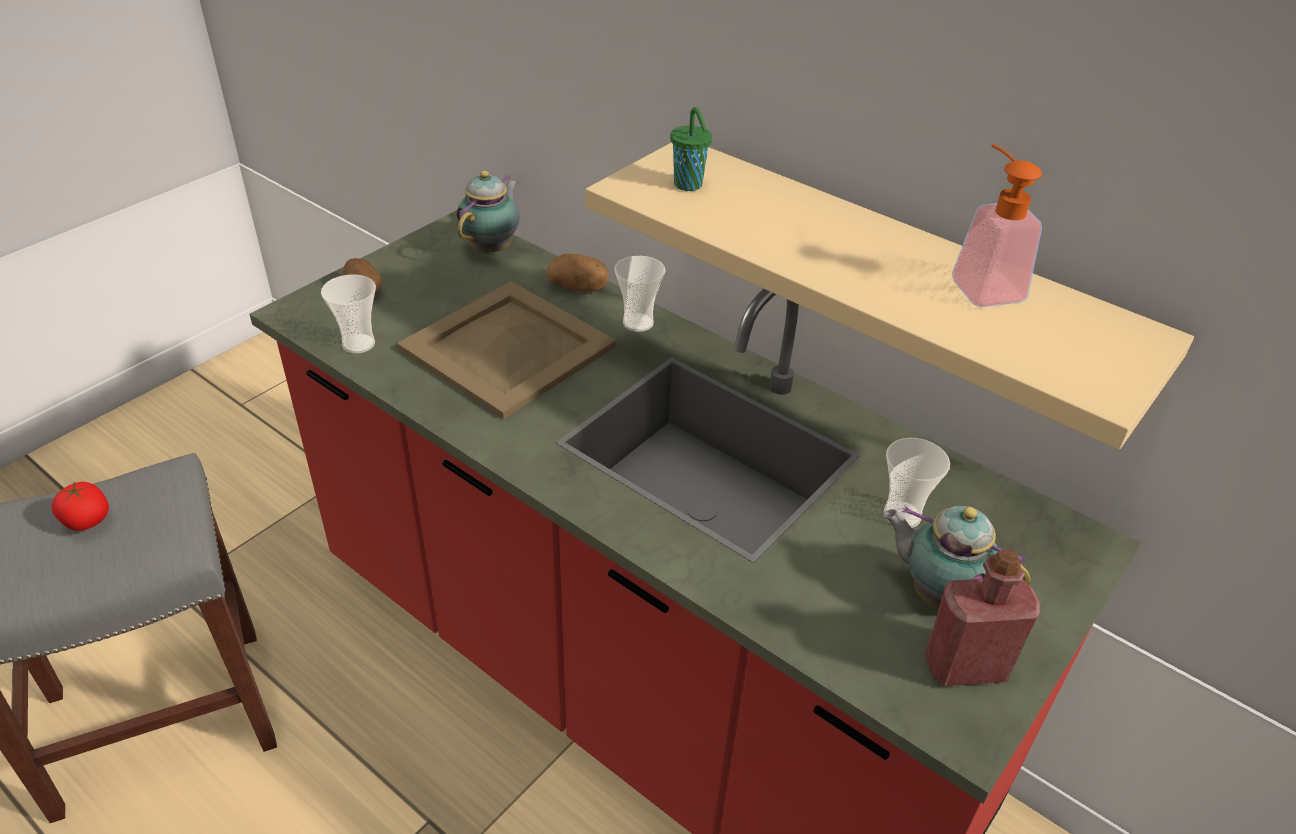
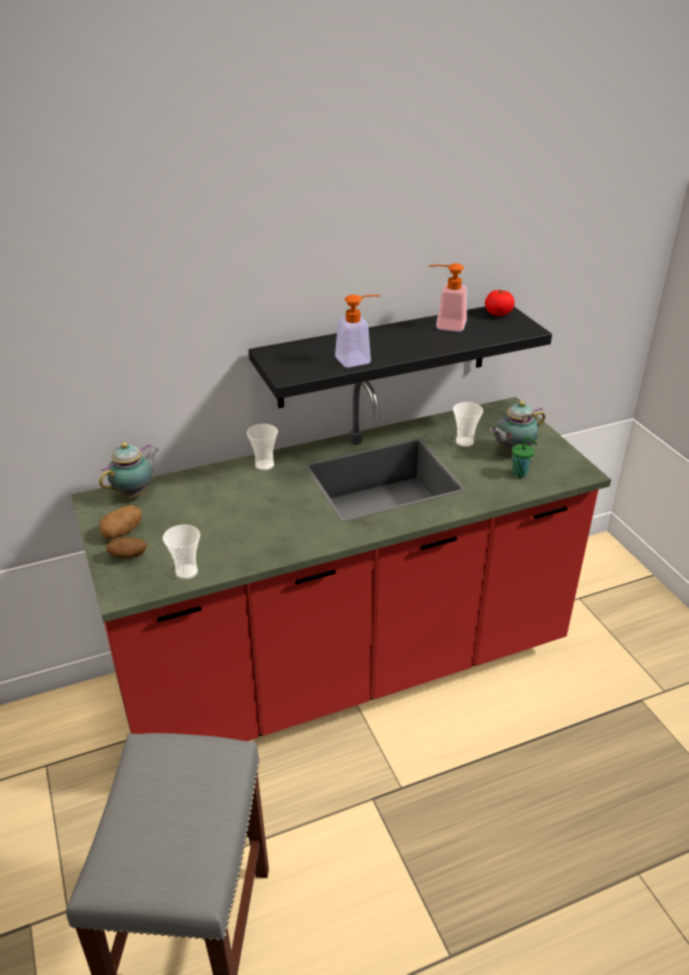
camera: 60 degrees left, 5 degrees down
tomato [52,482,109,531] -> tomato moved to [485,290,515,316]
beige tray [397,281,616,419] -> none
teapot [457,171,520,254] -> teapot turned 75 degrees clockwise [99,442,159,498]
potato [546,254,609,292] -> potato moved to [100,505,142,539]
beige shelf [585,142,1194,450] -> black shelf [249,307,552,408]
green cup [670,107,712,191] -> green cup moved to [512,436,537,478]
red bottle [925,549,1040,686] -> none
none -> soap dispenser [335,295,380,368]

